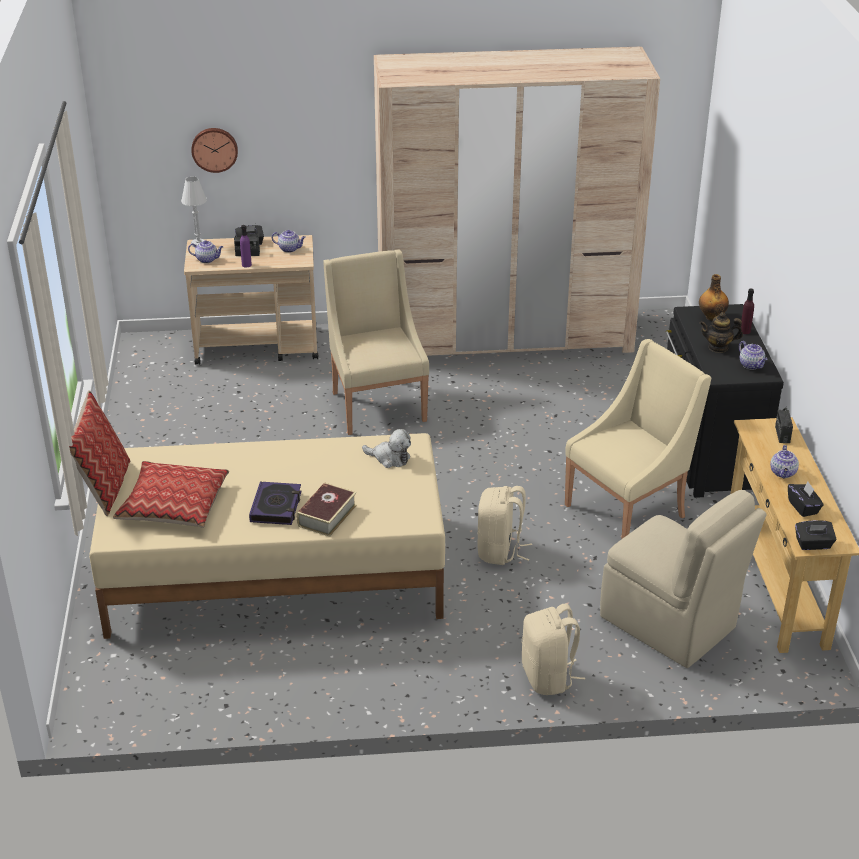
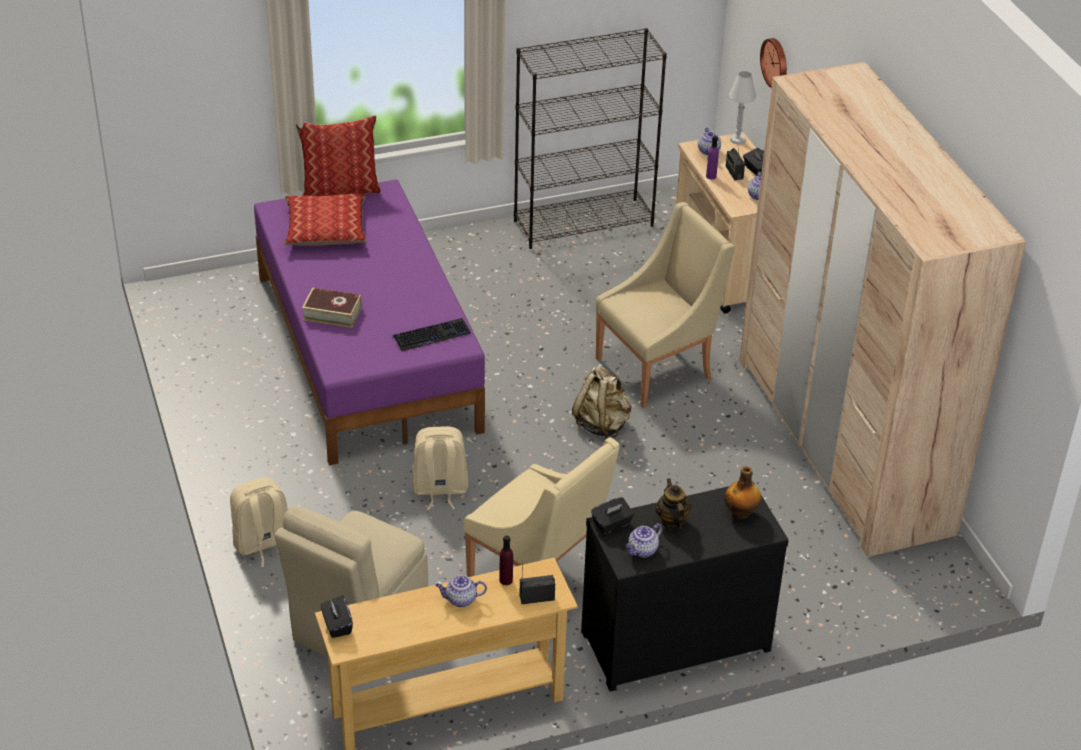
camera: 75 degrees right, 5 degrees up
beige bed [89,433,445,639] -> purple bed [254,180,485,465]
book [249,481,302,525] -> none
plush toy [362,429,411,468] -> keyboard [393,318,471,352]
purple bottle [741,289,754,334] -> purple bottle moved to [499,535,513,585]
black tissue box [788,481,824,517] -> black tissue box moved to [591,497,634,534]
none -> black bookcase [514,28,667,249]
none -> beige backpack [572,366,631,438]

